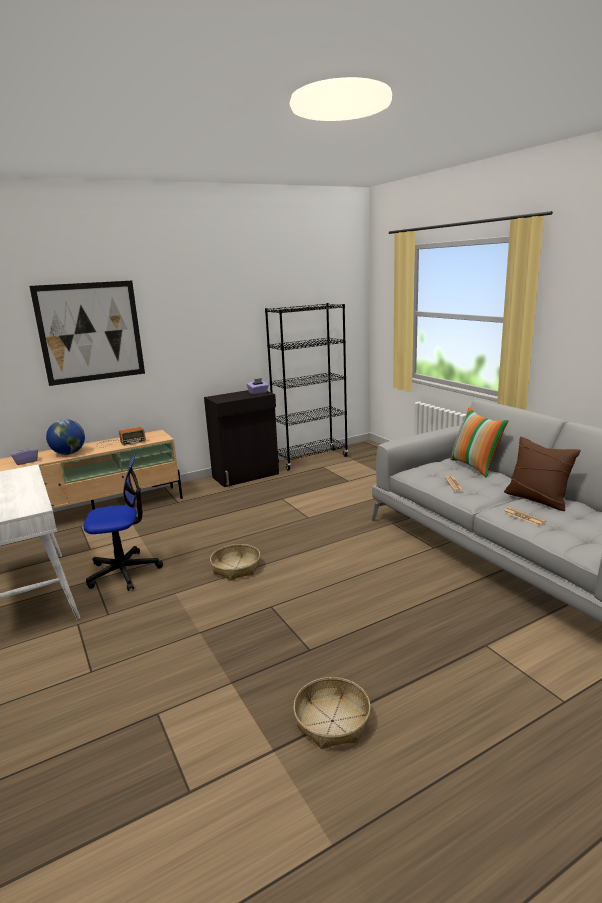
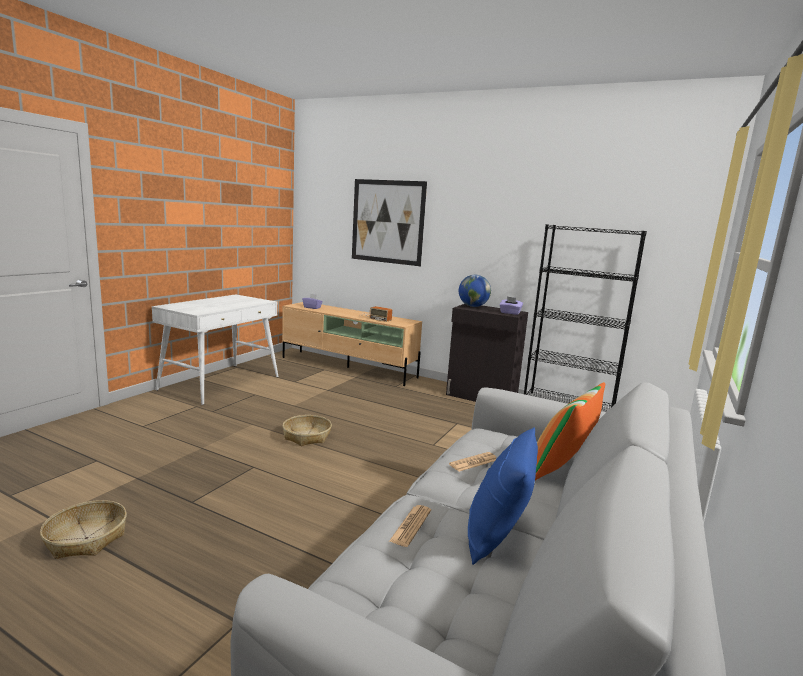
camera: 55 degrees right, 5 degrees down
globe [46,419,85,455] -> globe moved to [459,275,491,307]
office chair [84,453,163,591] -> none
brown pillow [504,437,581,511] -> blue pillow [468,427,538,565]

